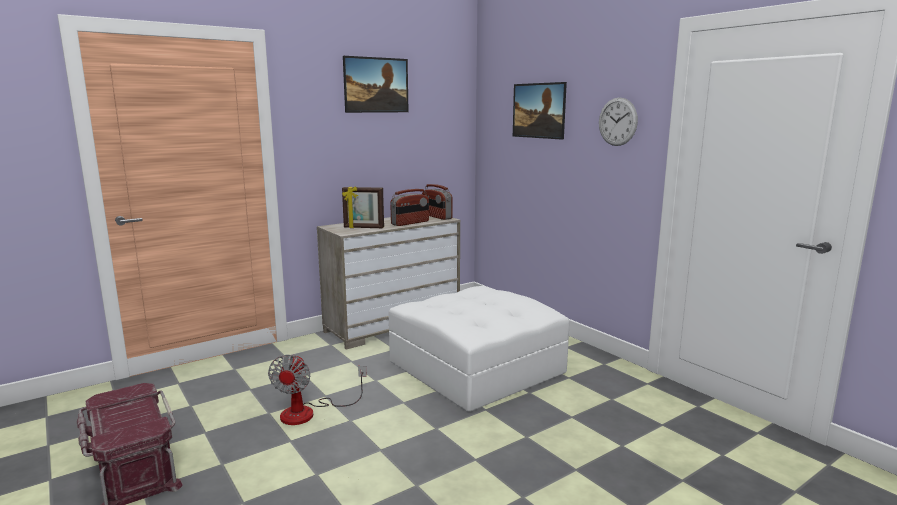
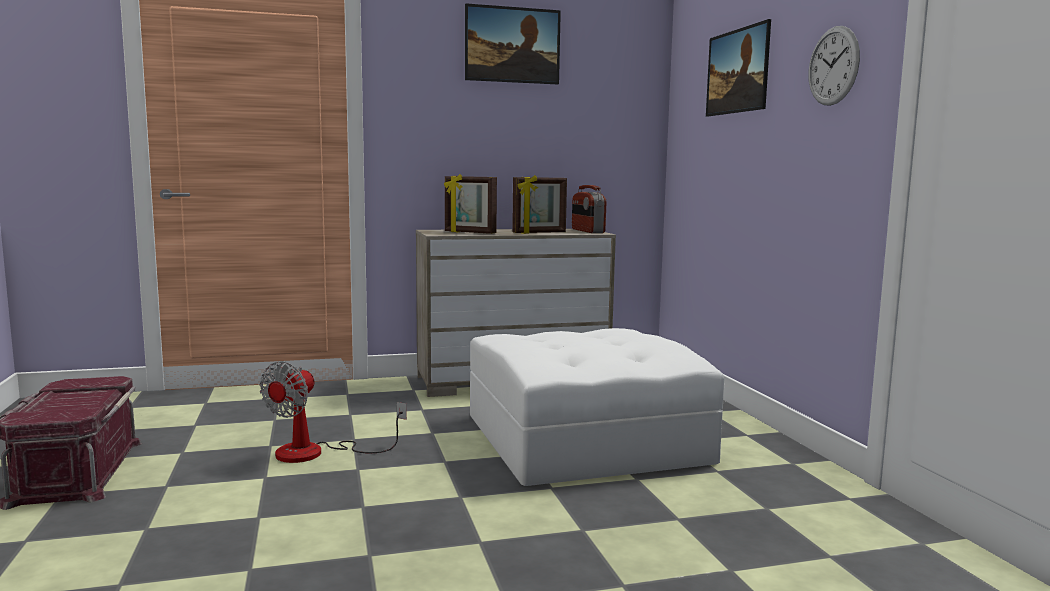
camera: 20 degrees right, 5 degrees down
radio [390,189,429,226] -> picture frame [512,175,567,234]

